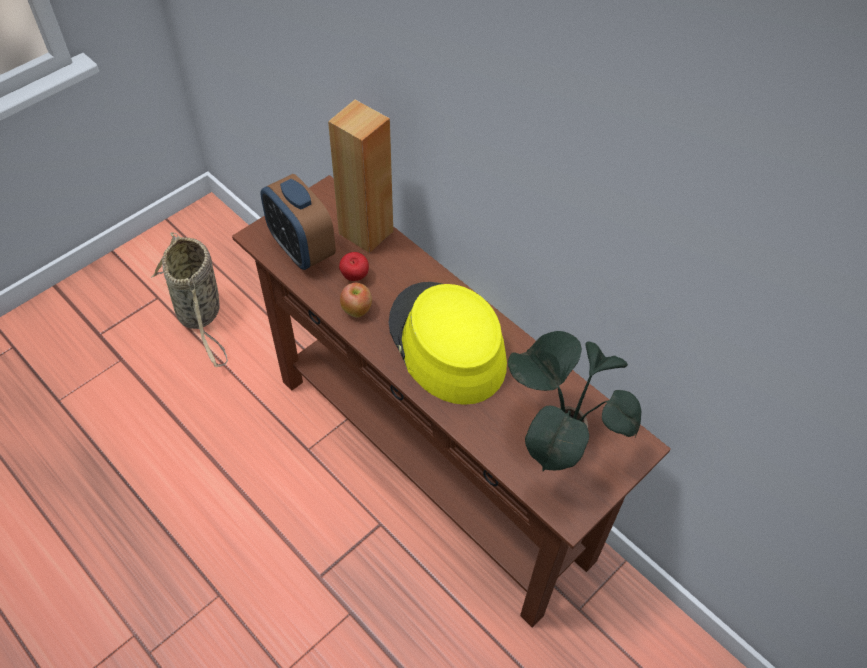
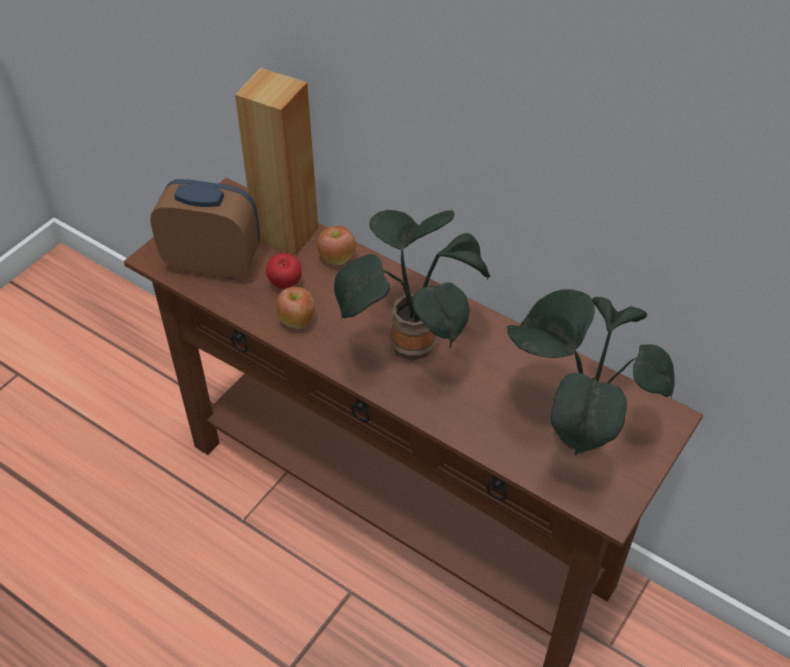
camera: 10 degrees left, 5 degrees down
basket [151,232,228,367] -> none
alarm clock [260,174,336,270] -> alarm clock turned 150 degrees clockwise [150,179,260,279]
yellow hat [389,282,507,405] -> potted plant [334,210,490,361]
none -> apple [317,226,356,265]

